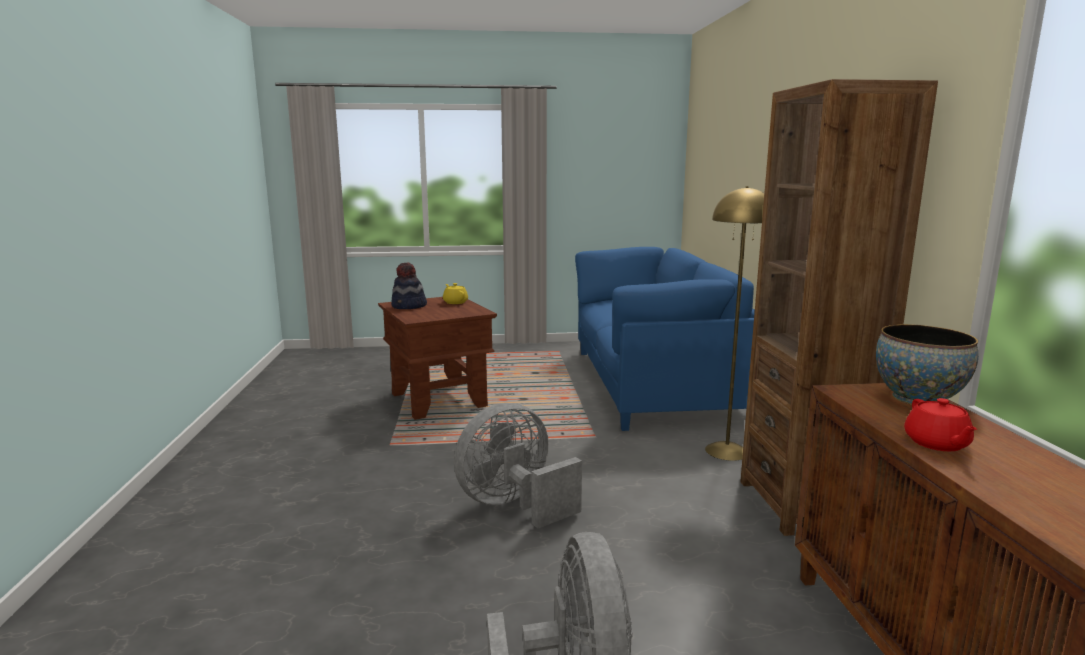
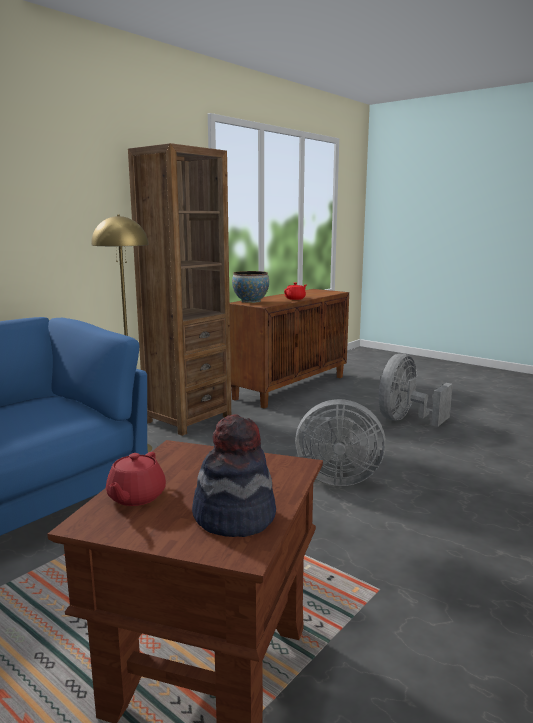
camera: 135 degrees left, 0 degrees up
yellow teapot [443,283,468,304] -> red teapot [106,452,166,506]

